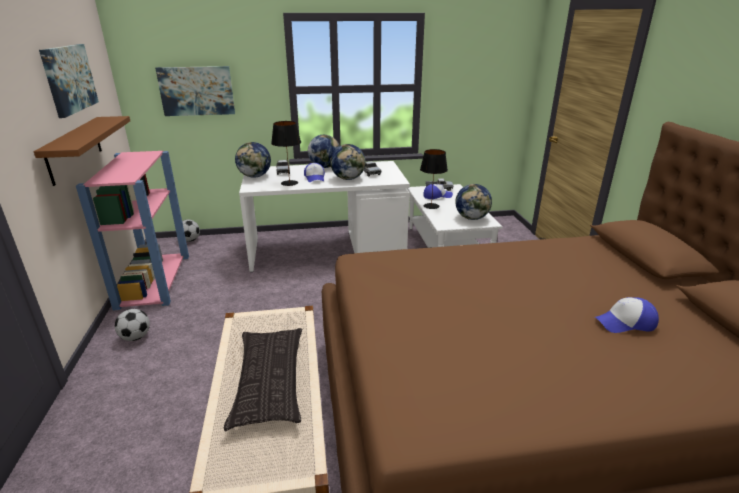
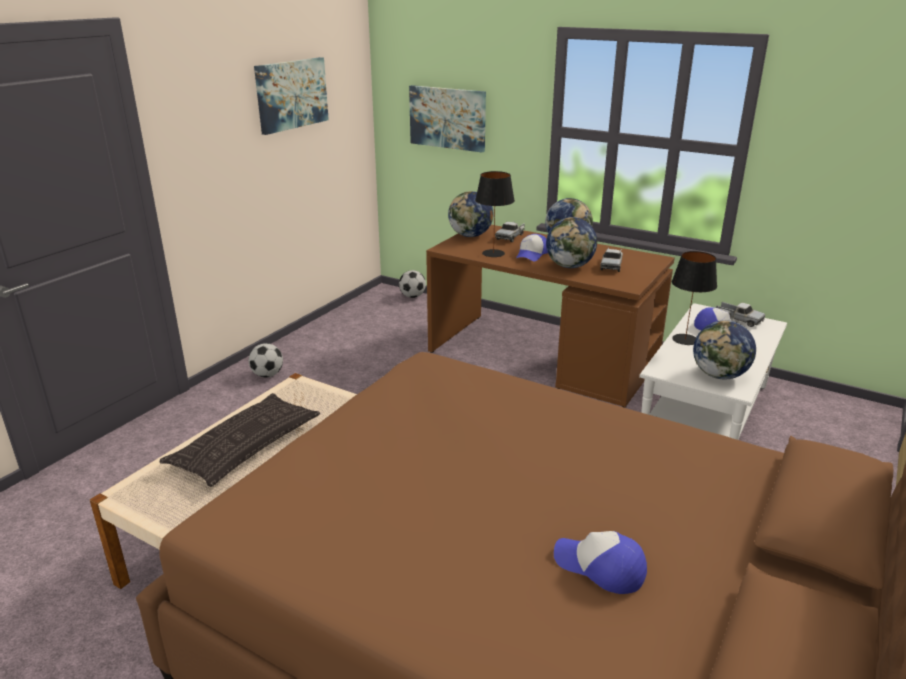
camera: 40 degrees right, 0 degrees up
brown shelf [34,116,130,186] -> none
pink bookcase [76,151,189,311] -> none
white desk [239,161,410,272] -> brown desk [426,225,675,408]

